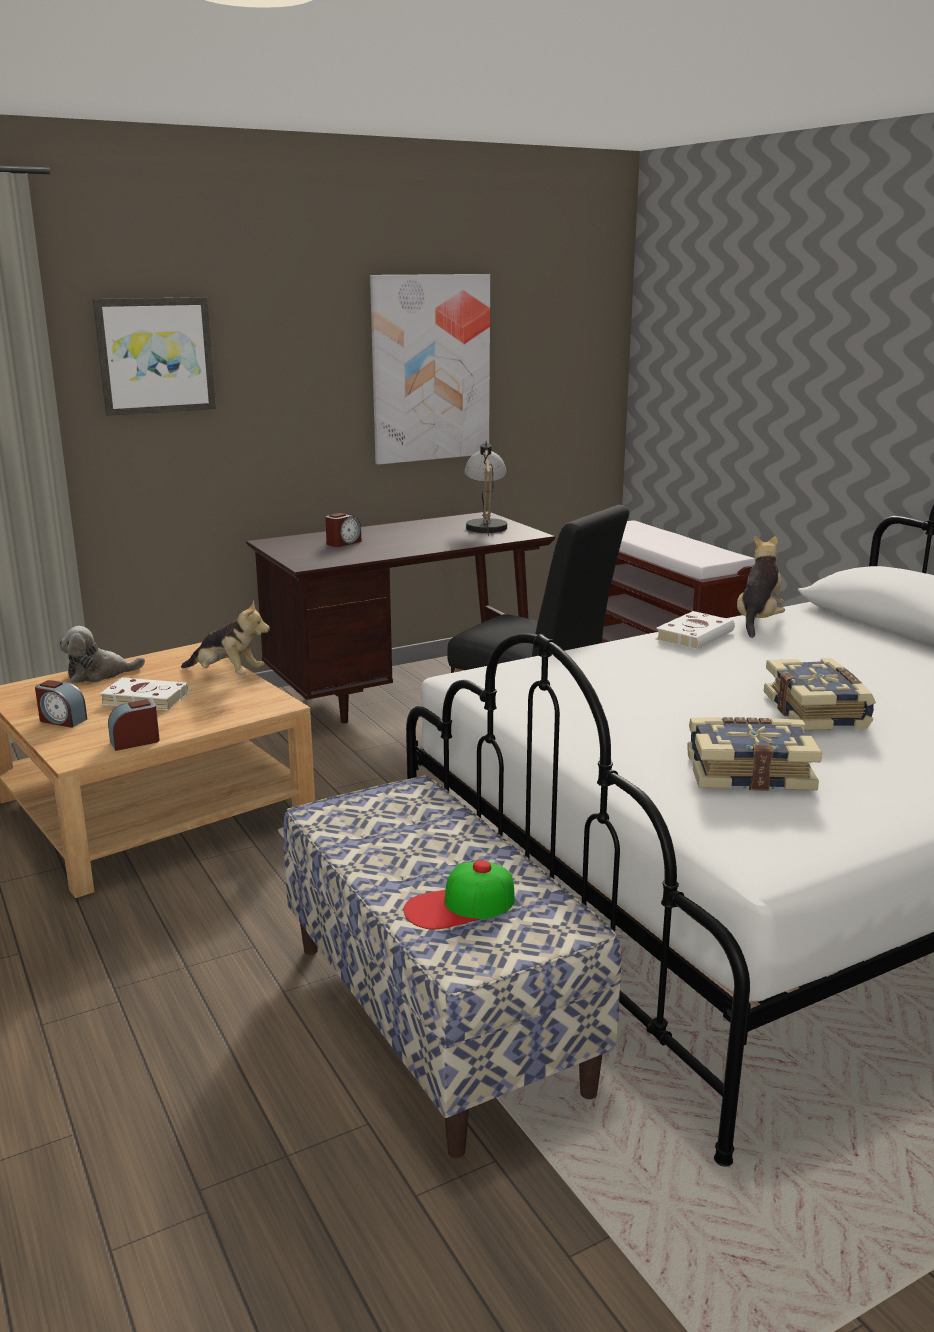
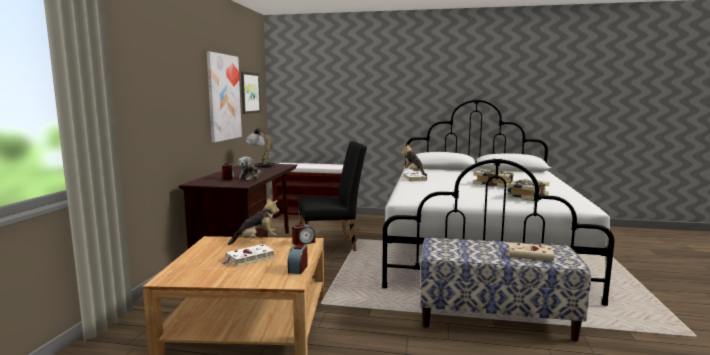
camera: 50 degrees left, 10 degrees down
alarm clock [35,680,87,728] -> alarm clock moved to [292,224,315,245]
plush toy [59,626,145,683] -> plush toy moved to [238,157,260,180]
picture [93,297,216,416] -> picture moved to [241,71,261,114]
cap [404,860,515,930] -> beige book [508,242,562,261]

